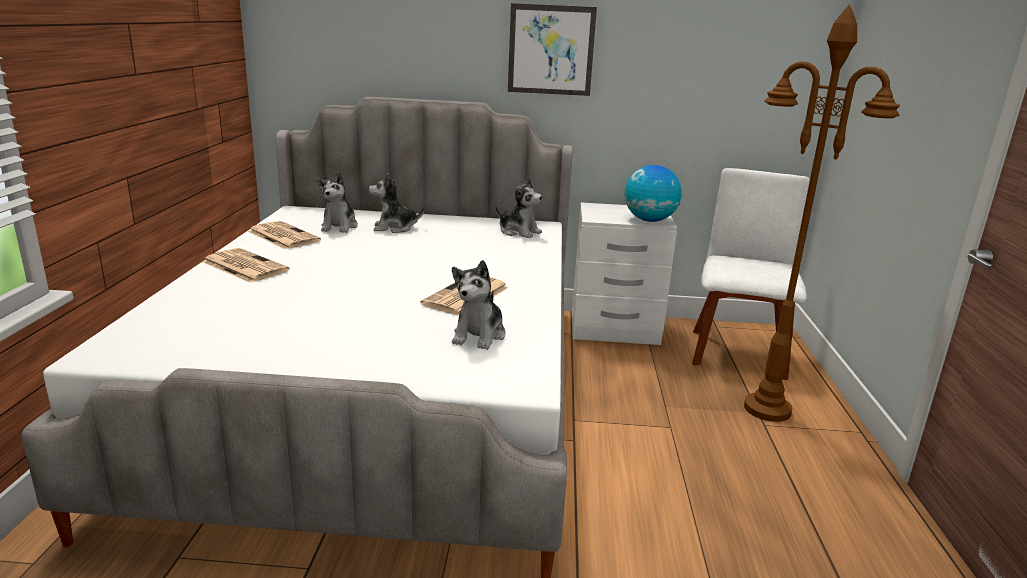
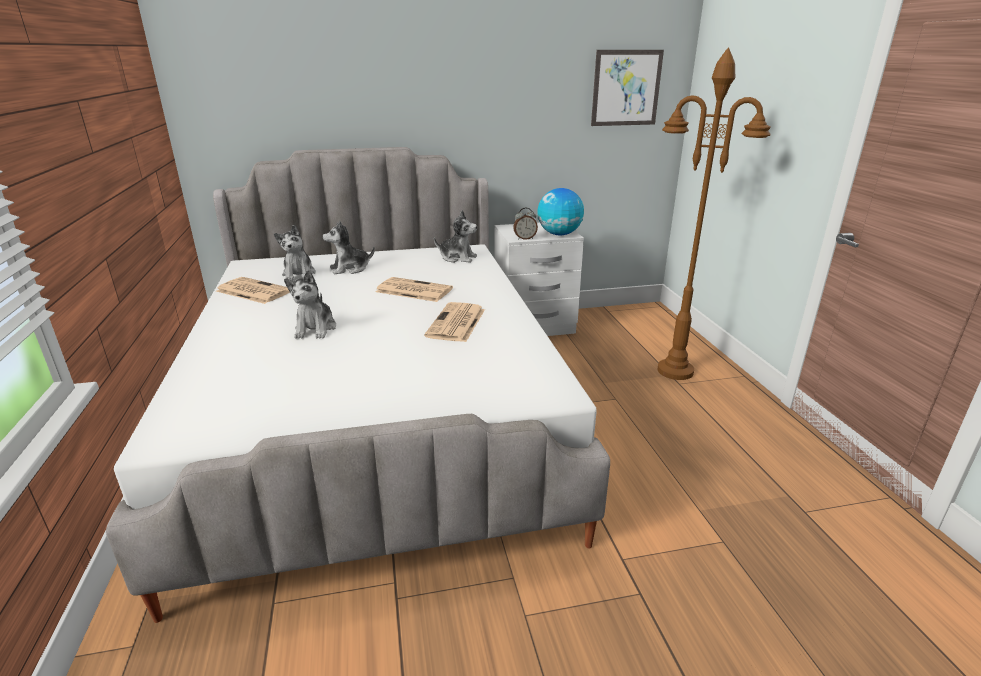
camera: 15 degrees left, 5 degrees up
newspaper [202,248,290,283] -> newspaper moved to [376,277,453,302]
plush toy [452,260,506,350] -> plush toy moved to [284,270,336,338]
picture [508,3,597,96] -> picture moved to [591,50,664,126]
white chair [692,168,810,380] -> none
none -> alarm clock [513,208,538,240]

